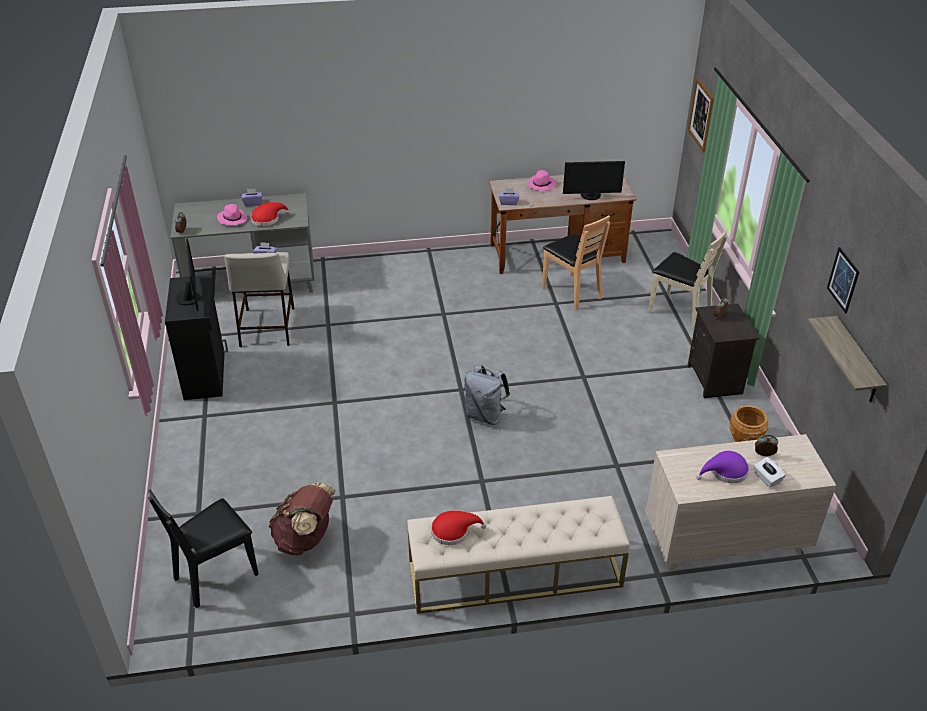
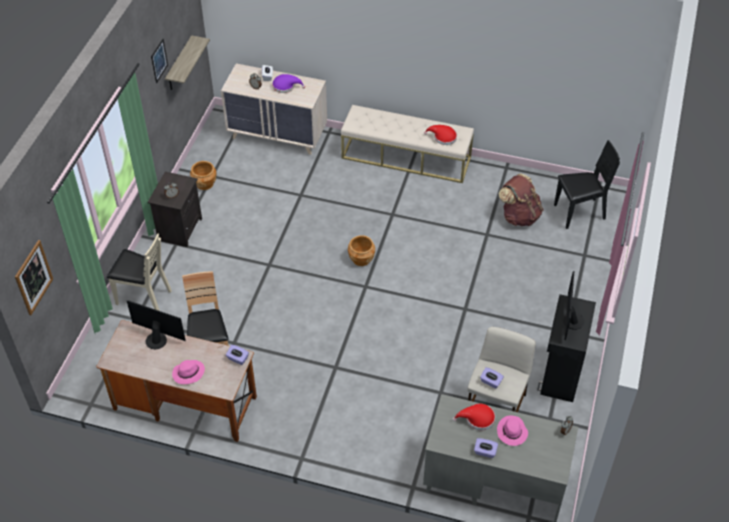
camera: 155 degrees left, 10 degrees up
grey backpack [464,365,510,425] -> brown planter [348,235,375,266]
beige chair [648,230,728,329] -> beige chair turned 135 degrees clockwise [107,233,172,311]

